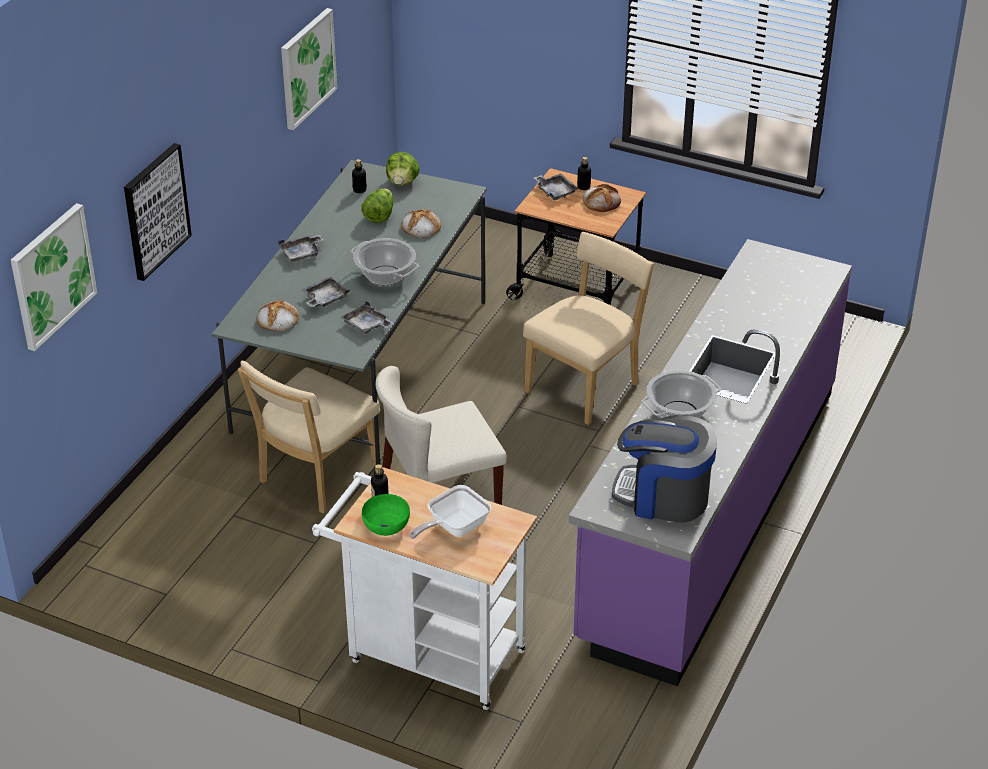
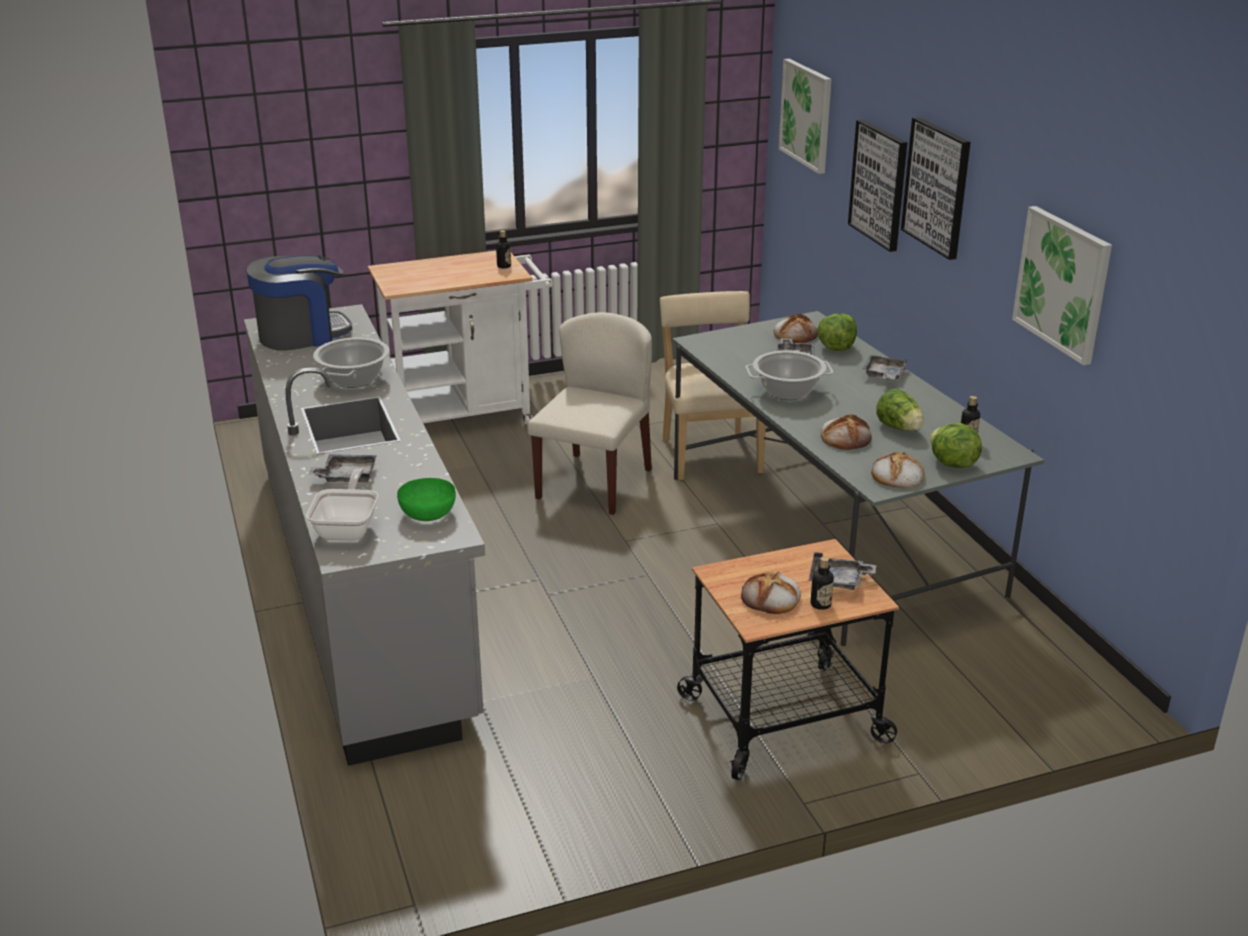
camera: 135 degrees right, 10 degrees down
grey tray [341,301,394,334] -> grey tray moved to [309,454,377,483]
green bowl [362,494,410,536] -> green bowl moved to [397,478,456,521]
frying pan [409,485,491,539] -> frying pan moved to [306,468,378,541]
beige chair [523,232,654,425] -> none
purple counter [569,239,852,686] -> grey counter [244,304,485,766]
none -> lettuce [817,313,857,351]
none -> bread [871,452,925,488]
none -> picture [901,117,971,260]

